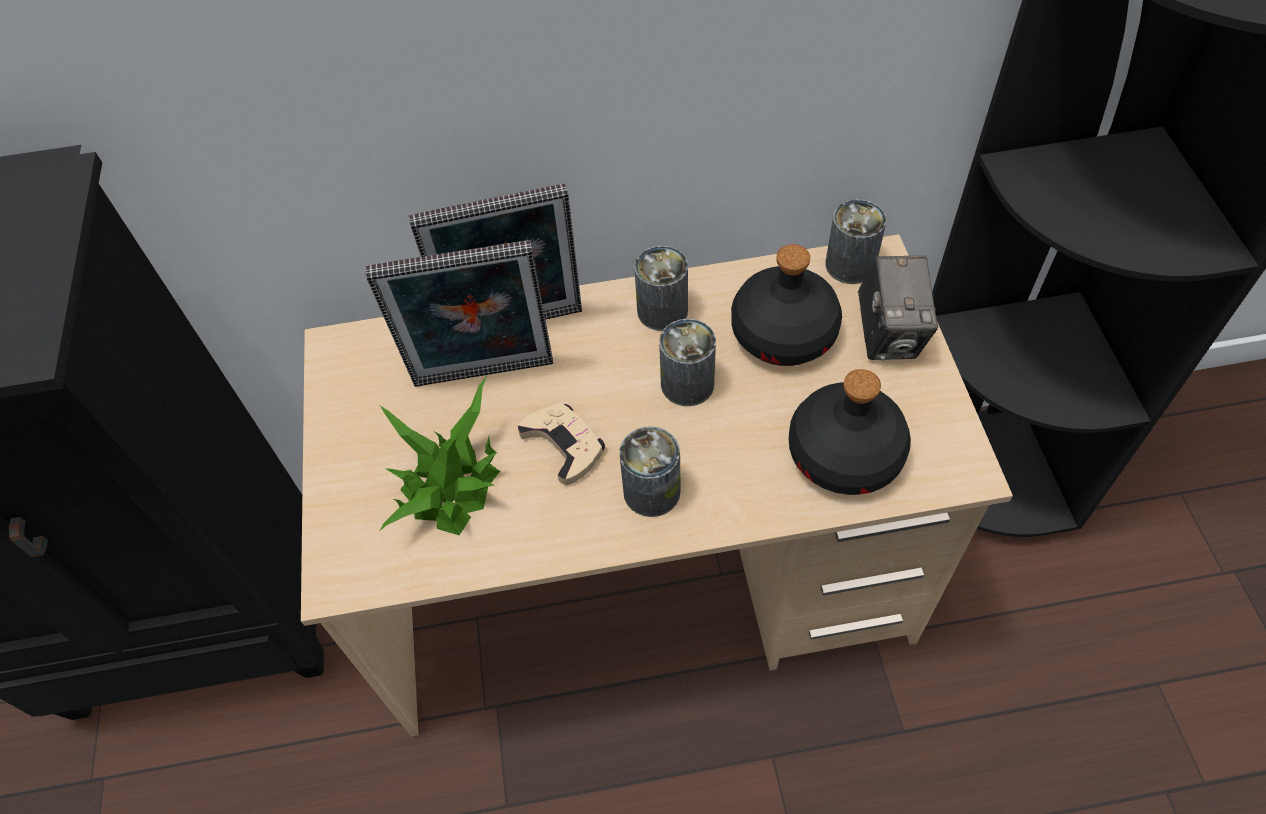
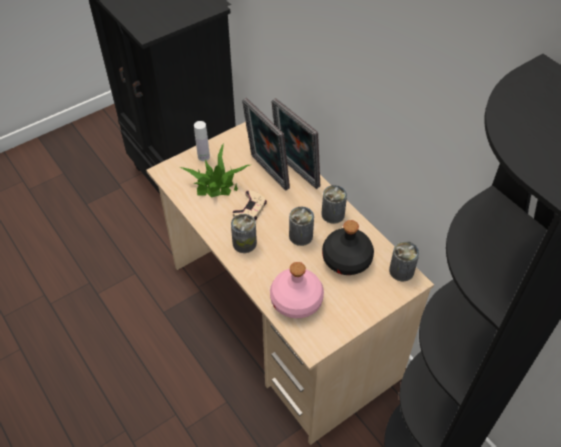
camera: 60 degrees right, 5 degrees down
black bottle [789,369,911,495] -> pink bottle [270,262,324,318]
camera [858,256,938,361] -> none
none -> white bottle [194,121,210,161]

